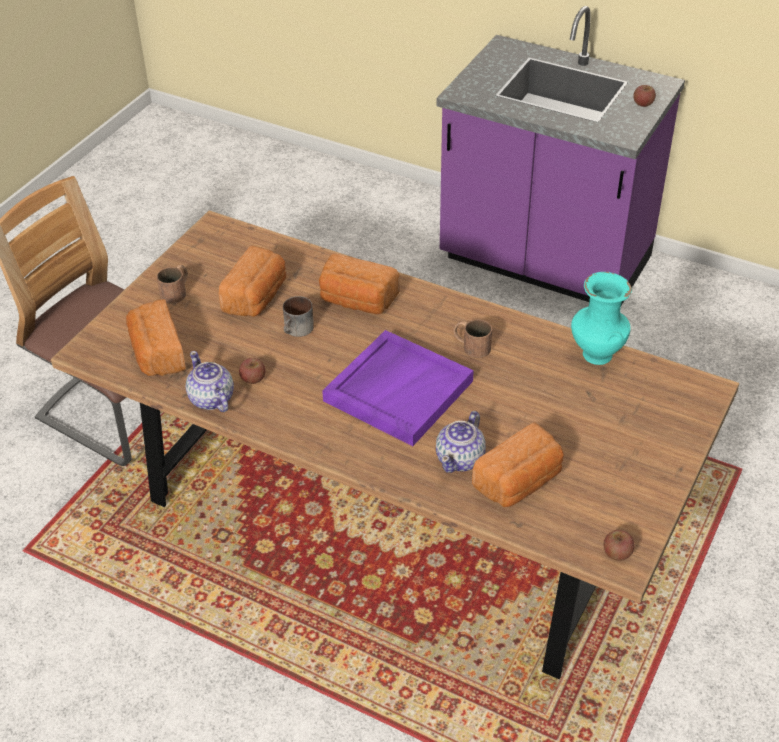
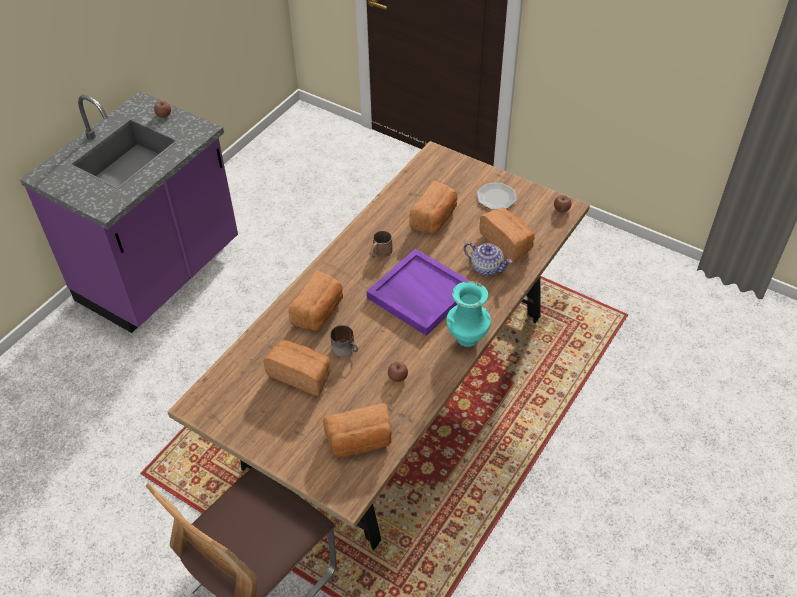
camera: 85 degrees left, 5 degrees up
brown mug [157,265,188,304] -> none
teapot [185,351,234,412] -> none
turquoise vase [571,272,632,365] -> turquoise vase moved to [446,281,491,347]
none -> bread [409,181,457,234]
none -> plate [477,183,517,210]

